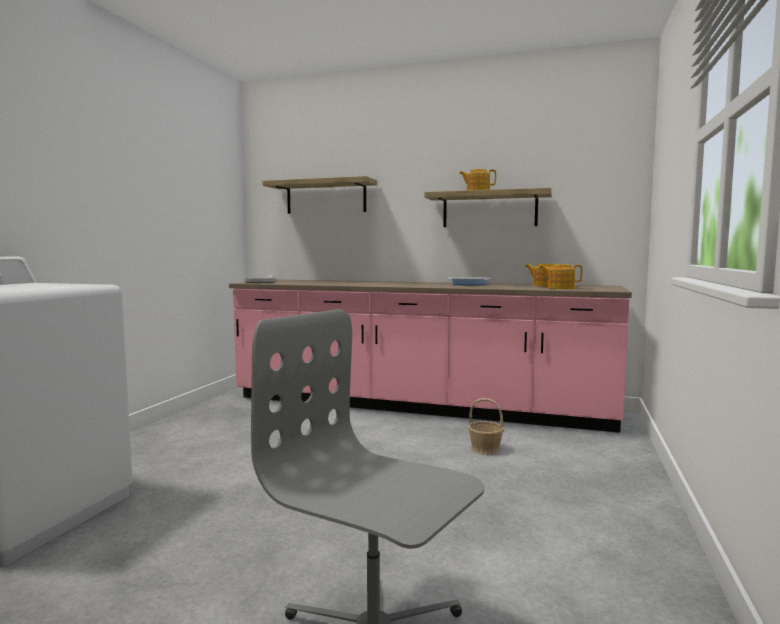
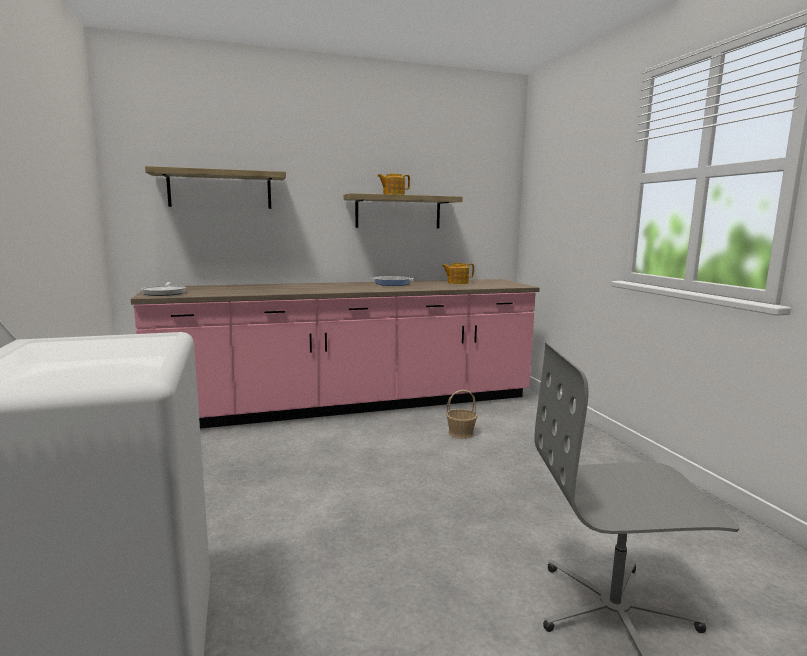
camera: 35 degrees left, 5 degrees up
teapot [539,264,582,289] -> none

